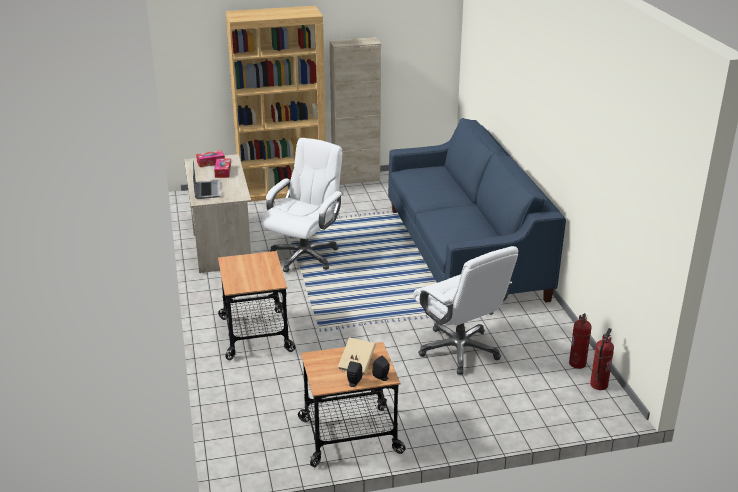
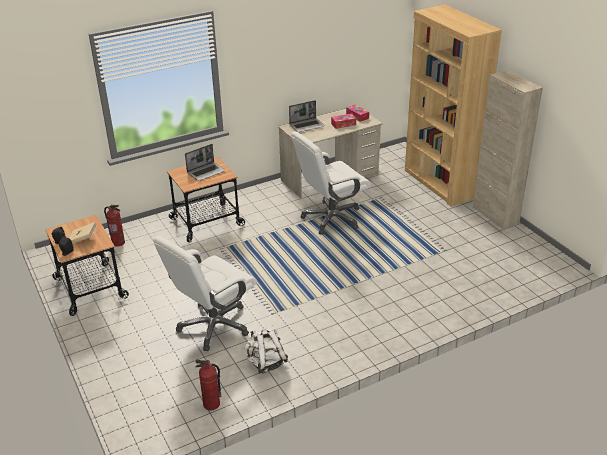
camera: 75 degrees right, 5 degrees up
white office chair [261,138,344,272] -> white office chair turned 135 degrees clockwise [291,131,371,235]
blue sofa [388,118,566,303] -> none
fire extinguisher [590,328,614,390] -> fire extinguisher moved to [104,205,125,247]
none -> laptop [185,144,226,181]
none -> white backpack [245,325,288,374]

